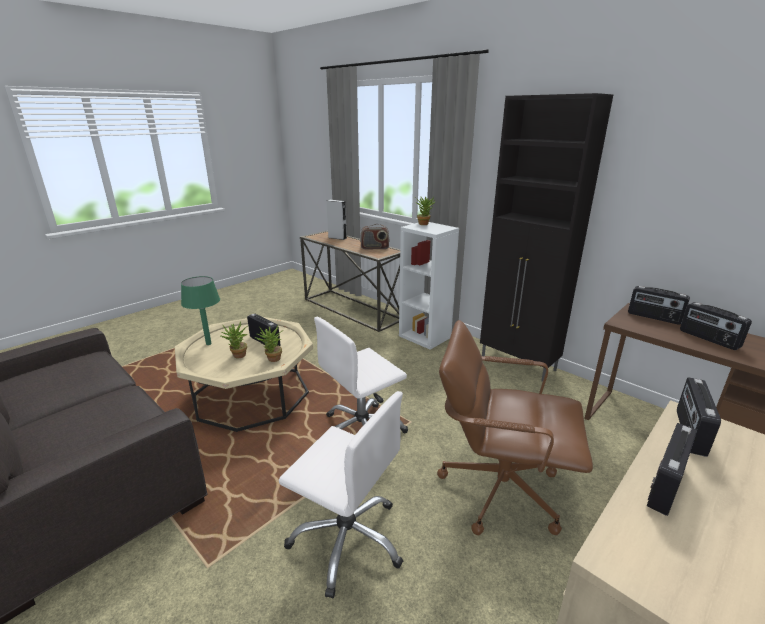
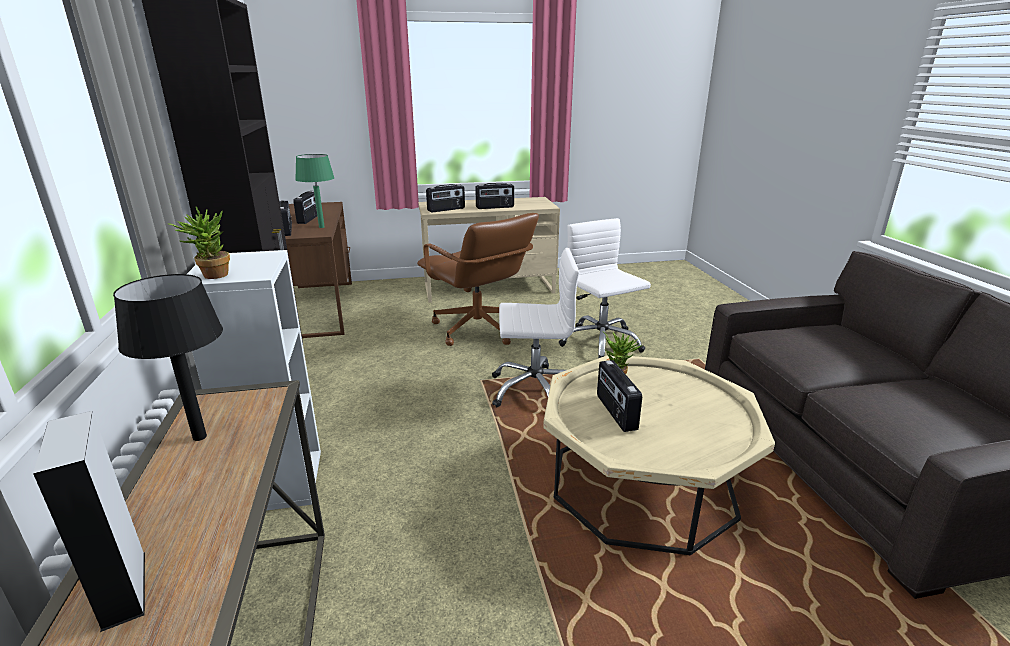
camera: 145 degrees left, 0 degrees up
green table lamp [181,276,220,345] -> green table lamp moved to [295,154,335,228]
potted plant [221,321,247,358] -> none
radio [360,224,390,249] -> black table lamp [113,274,223,441]

